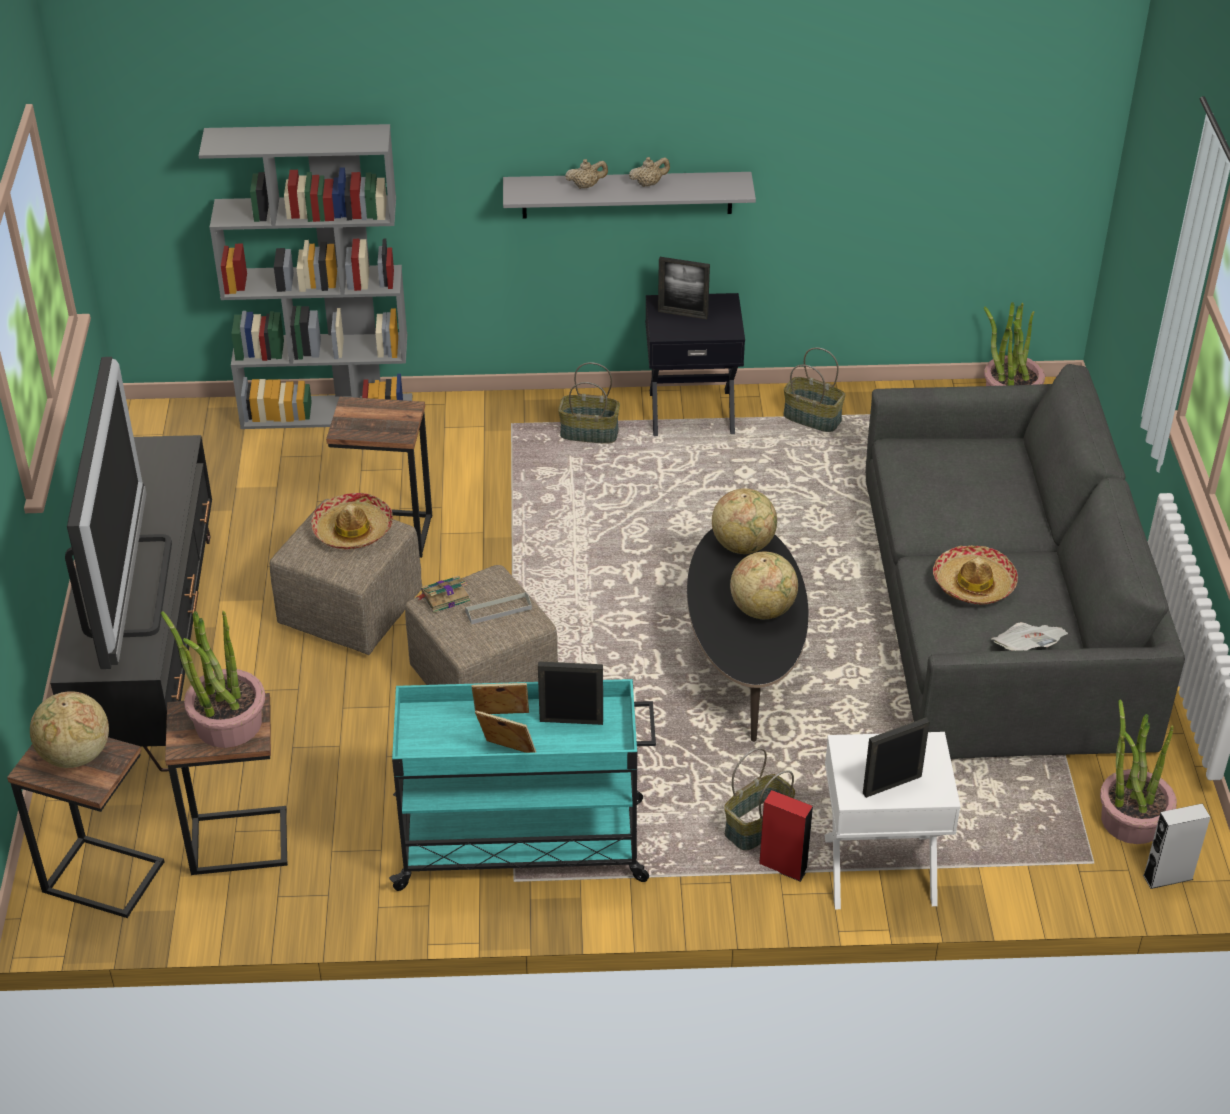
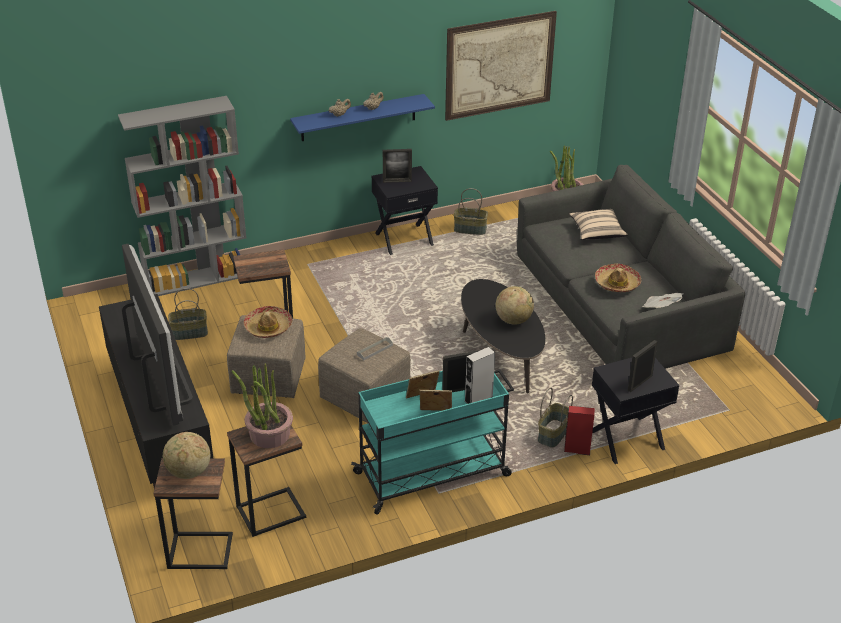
camera: 20 degrees left, 5 degrees down
book [417,576,470,613] -> none
grey shelf [503,172,756,219] -> blue shelf [290,94,435,141]
basket [558,362,620,444] -> basket moved to [168,288,208,340]
globe [712,488,777,554] -> none
white nightstand [824,732,961,909] -> black nightstand [592,358,679,464]
potted plant [1100,700,1177,844] -> none
grey speaker [1143,804,1210,889] -> grey speaker moved to [465,347,495,404]
none -> picture [445,11,557,121]
none -> beige pillow [569,209,628,240]

